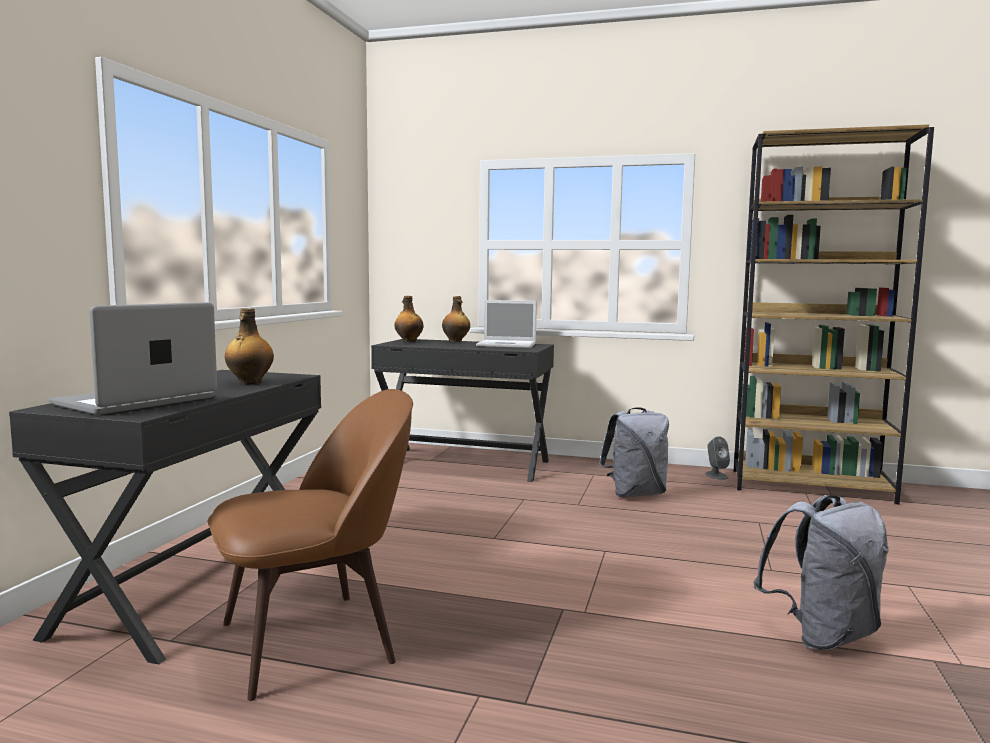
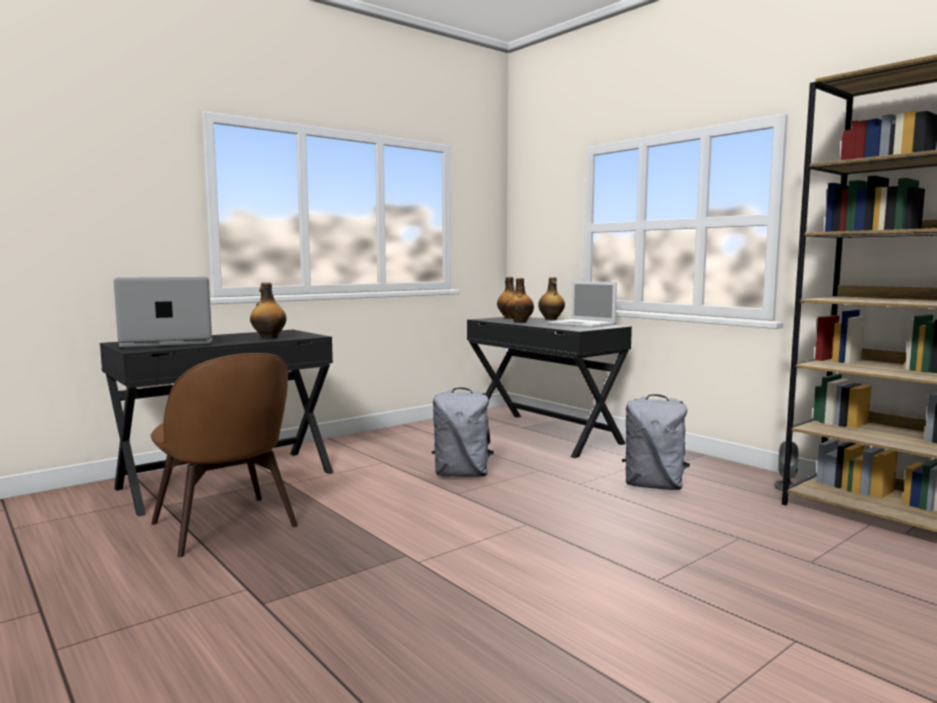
camera: 35 degrees right, 0 degrees up
brown chair [208,389,413,701] -> brown chair turned 45 degrees clockwise [150,353,298,557]
grey backpack [753,495,889,650] -> grey backpack moved to [432,387,494,477]
none -> bottle [507,278,534,323]

